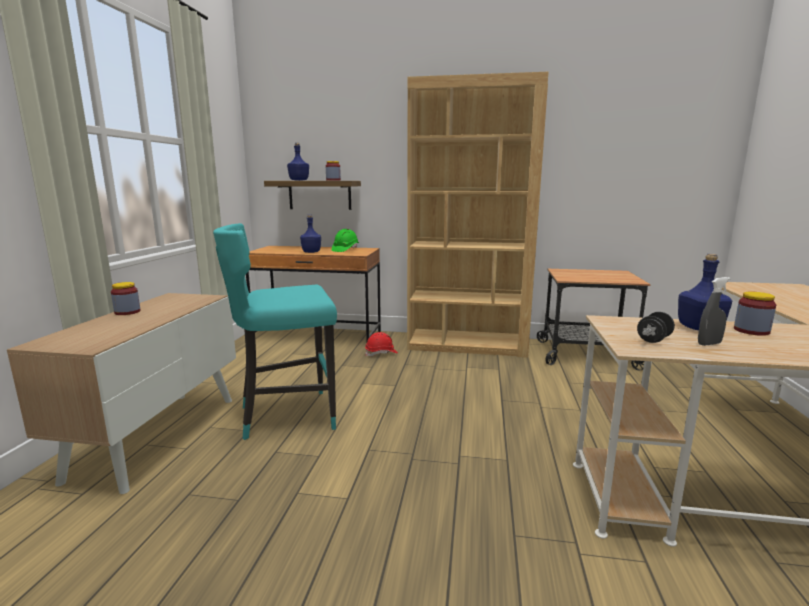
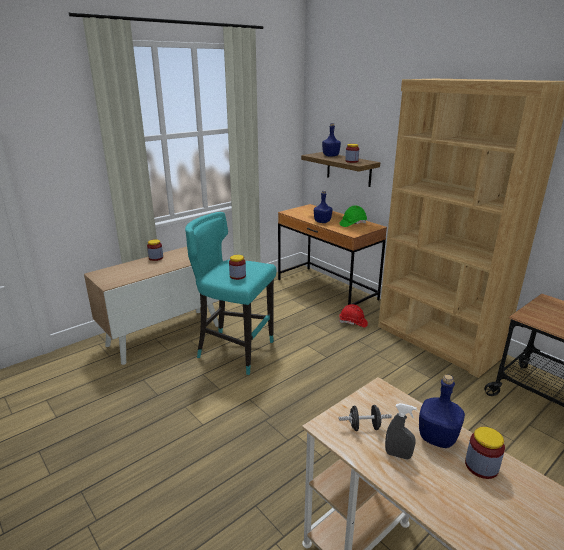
camera: 40 degrees right, 10 degrees up
none -> jar [229,255,246,280]

